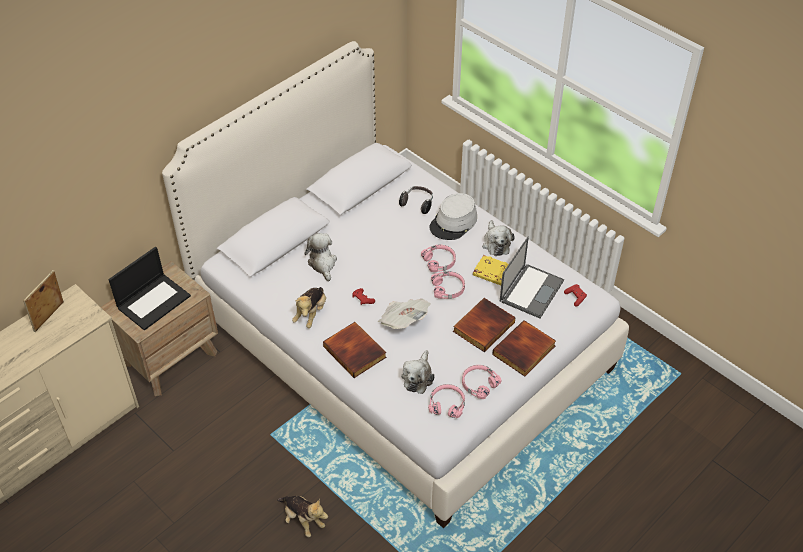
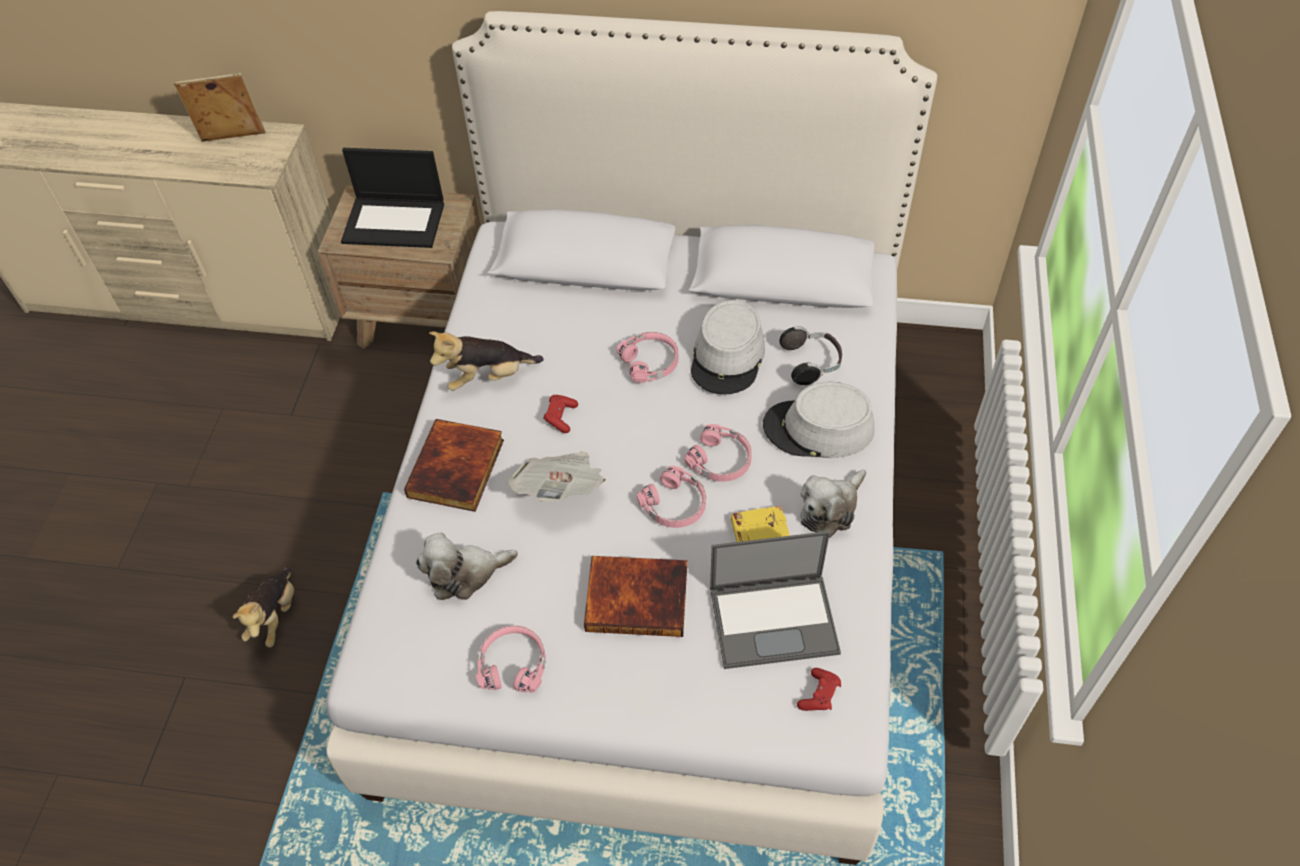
camera: 55 degrees right, 5 degrees up
plush toy [304,233,337,282] -> none
pink headphones [428,384,465,418] -> pink headphones moved to [617,332,679,383]
book [492,320,556,377] -> none
none -> grey hat [691,300,765,395]

